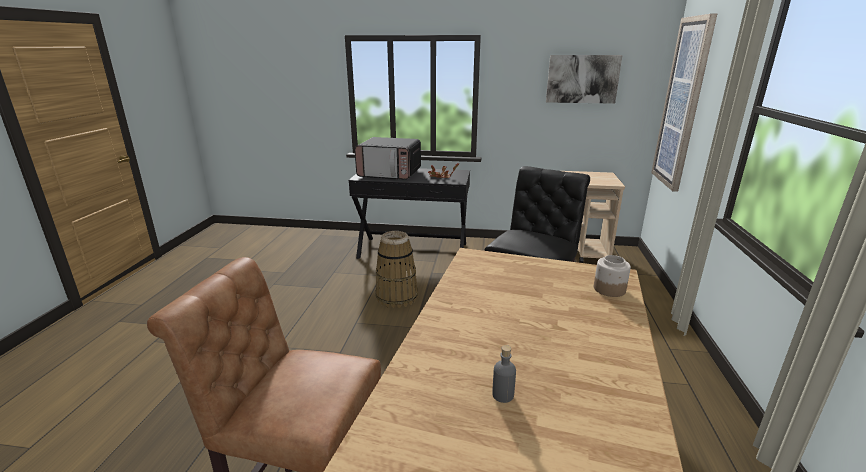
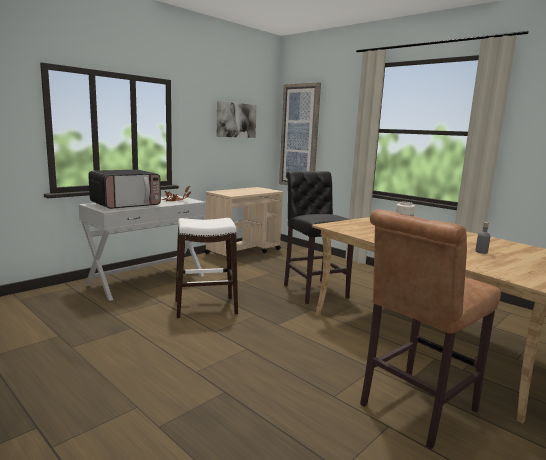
camera: 55 degrees left, 10 degrees down
black console table [349,168,470,259] -> white console table [78,195,206,301]
basket [375,231,418,308] -> white stool [175,218,238,318]

